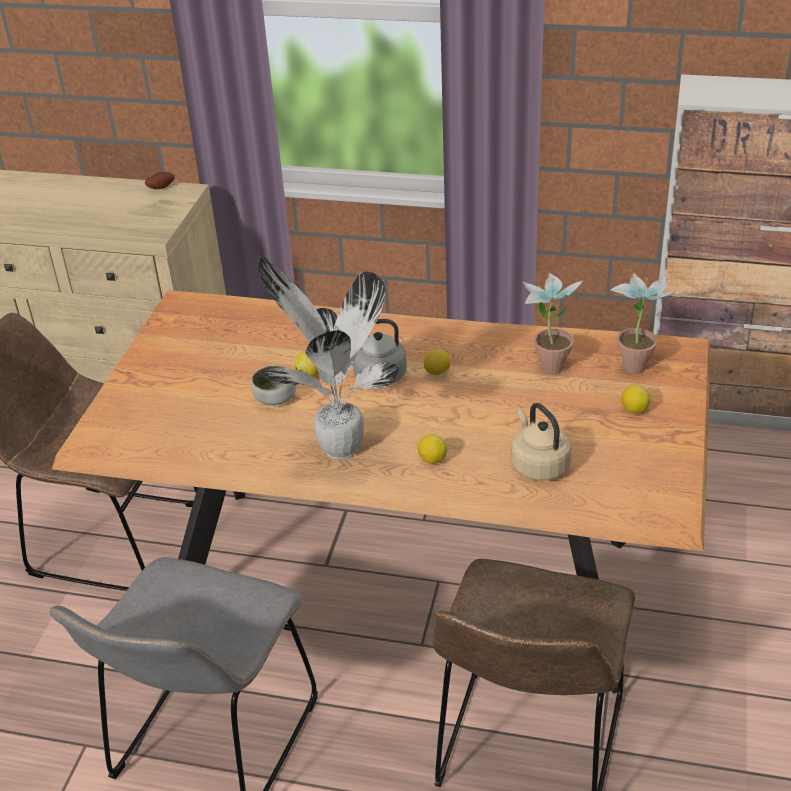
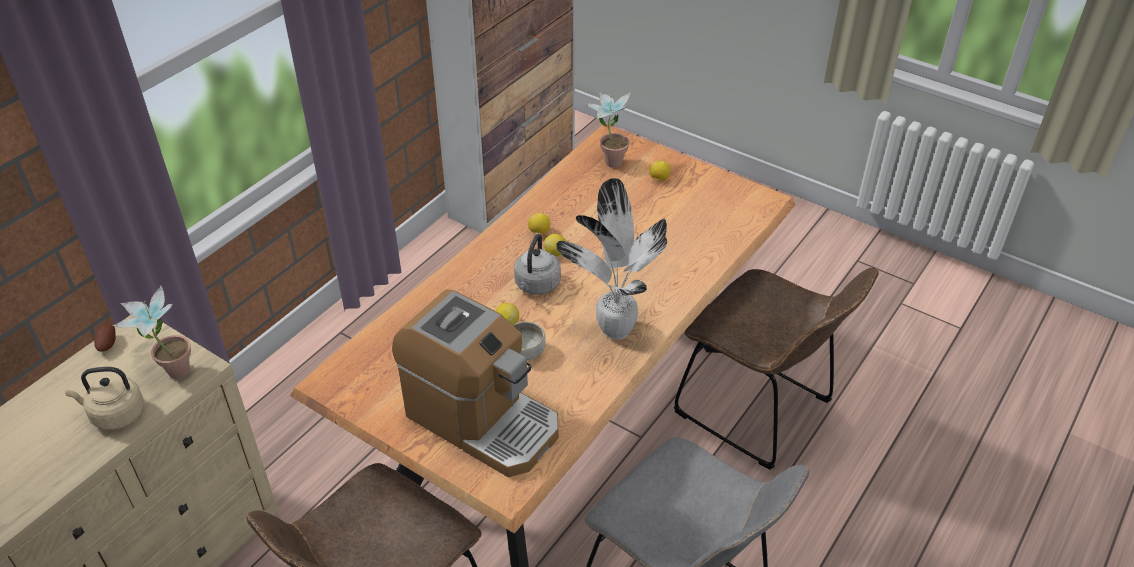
camera: 70 degrees left, 5 degrees up
lemon [418,434,447,464] -> lemon moved to [528,213,550,234]
beige kettle [511,403,572,481] -> beige kettle moved to [65,367,144,430]
potted plant [522,273,584,375] -> potted plant moved to [112,286,191,379]
none -> coffee machine [392,289,558,477]

